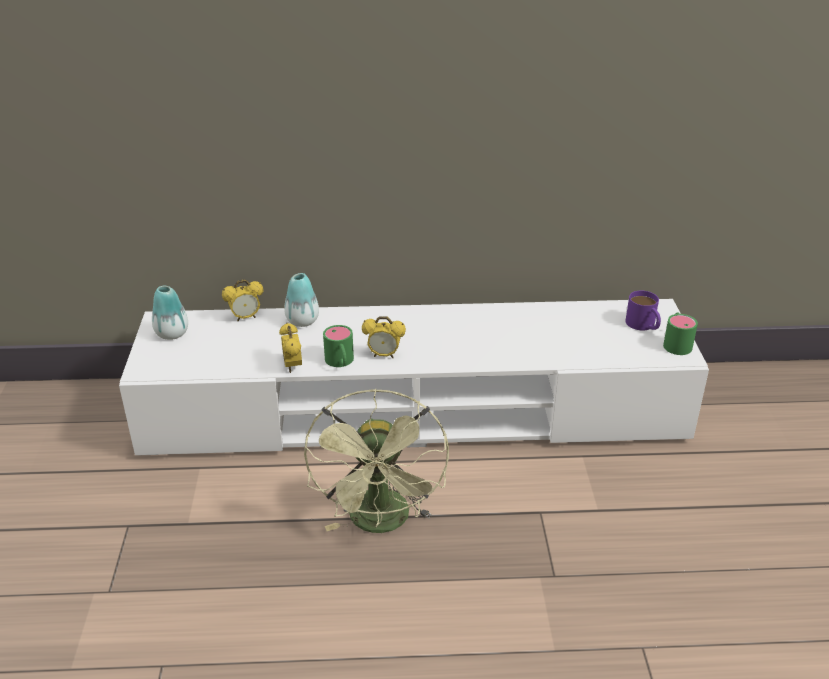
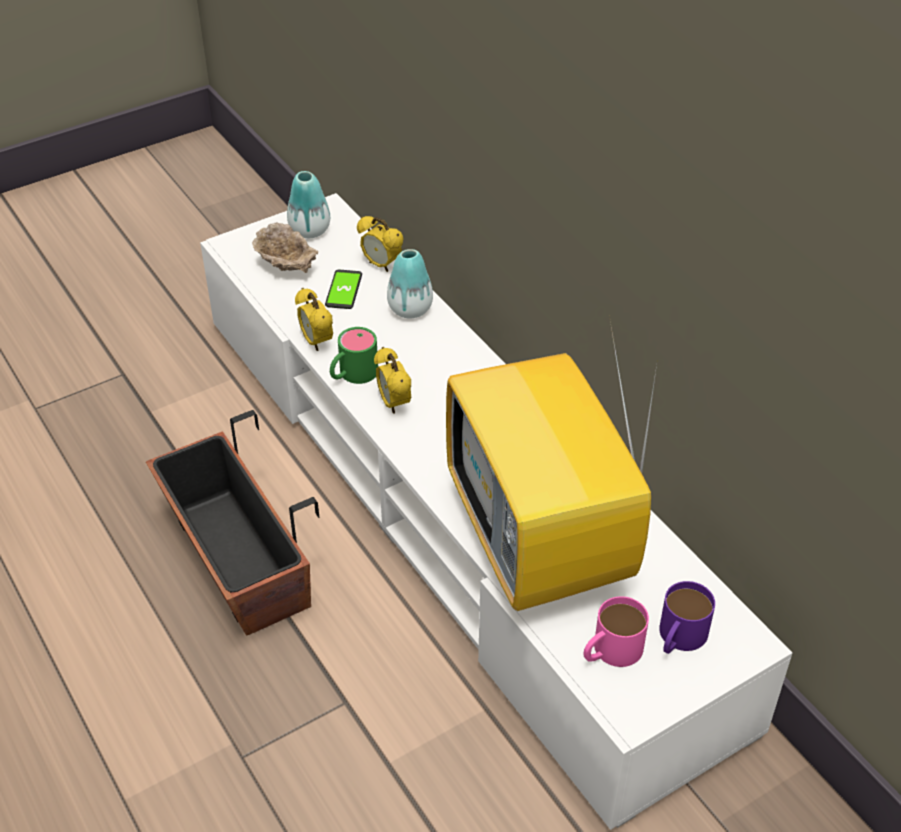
camera: 60 degrees right, 10 degrees up
alarm clock [279,323,302,373] -> alarm clock turned 75 degrees counterclockwise [295,288,333,351]
green fan [304,389,449,533] -> planter [146,410,319,636]
green mug [663,312,698,355] -> none
none -> beige bowl [252,223,318,273]
none -> phone [325,270,362,309]
none -> television [446,321,657,611]
none -> pink mug [584,596,649,667]

